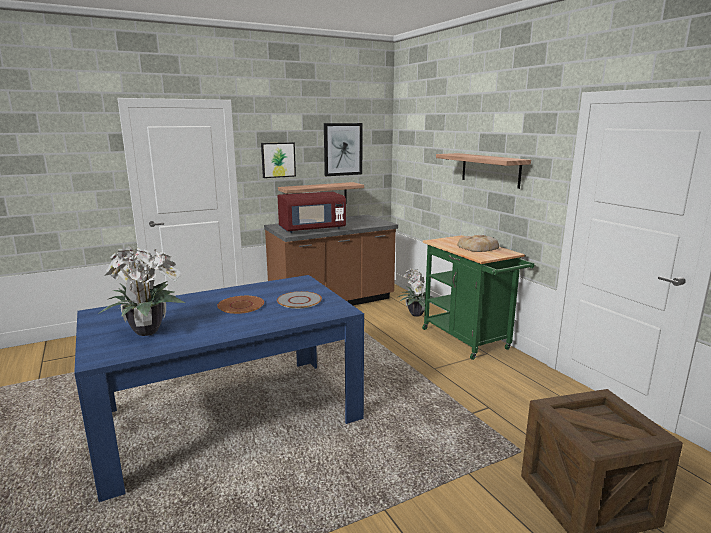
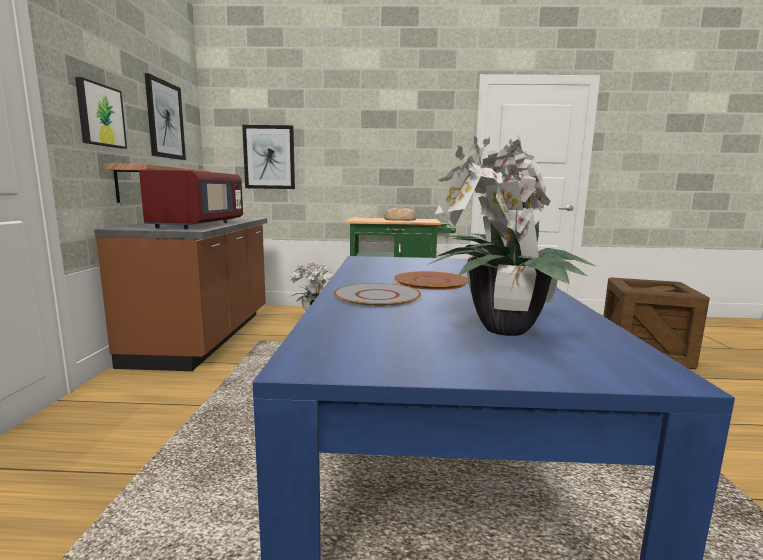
camera: 60 degrees left, 5 degrees down
grey plate [277,291,322,309] -> grey plate moved to [334,283,421,307]
shelf [436,153,531,189] -> none
none -> picture [242,125,295,189]

